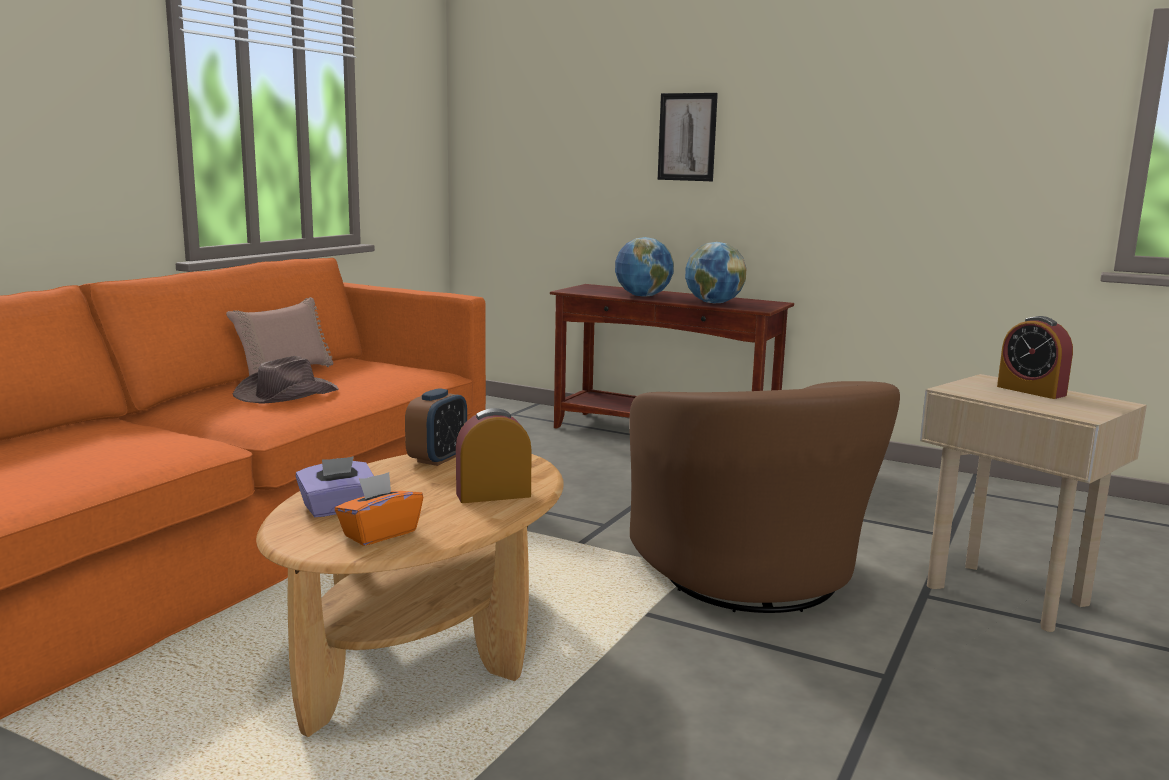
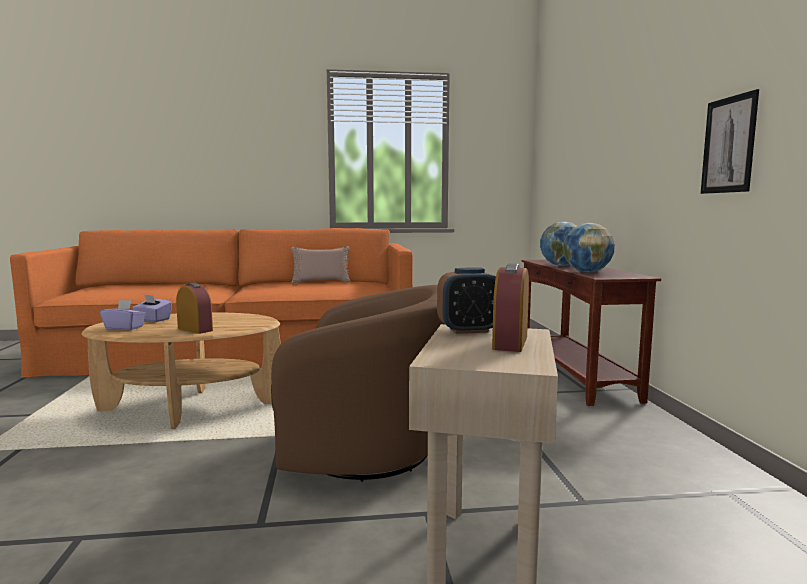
camera: 55 degrees right, 5 degrees down
brown hat [233,356,339,404] -> none
orange tissue box [335,472,423,546] -> purple tissue box [100,300,146,330]
alarm clock [405,388,467,466] -> alarm clock moved to [437,268,496,334]
brown armchair [629,381,900,613] -> brown armchair turned 120 degrees counterclockwise [271,285,444,482]
picture [658,93,718,181] -> picture moved to [701,89,759,194]

